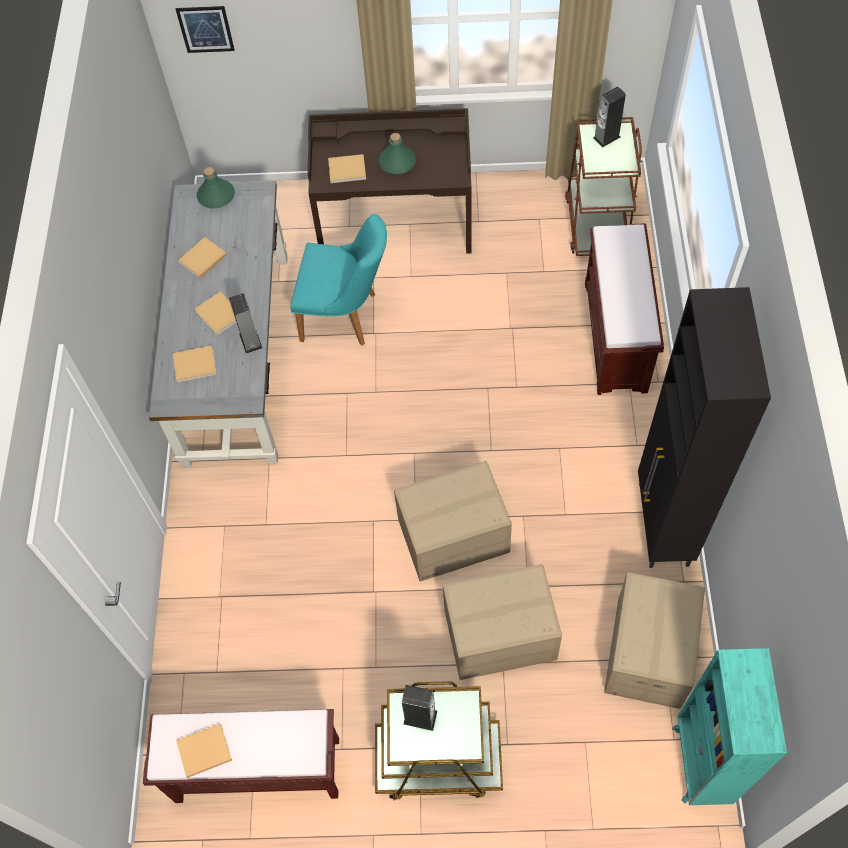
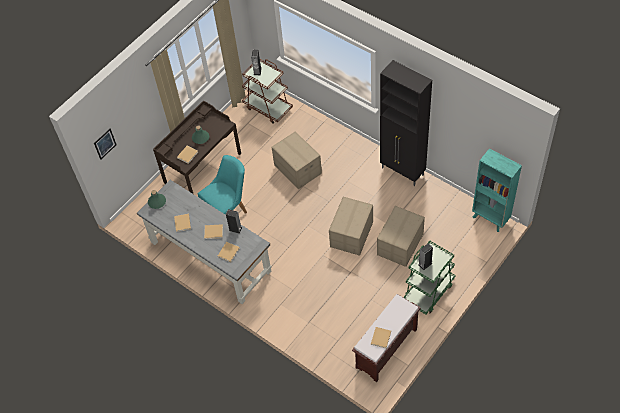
camera: 50 degrees left, 5 degrees down
brown cart [375,681,503,800] -> green cart [403,241,455,314]
brown bench [585,223,664,395] -> none
cardboard box [604,572,705,709] -> cardboard box moved to [272,132,322,189]

